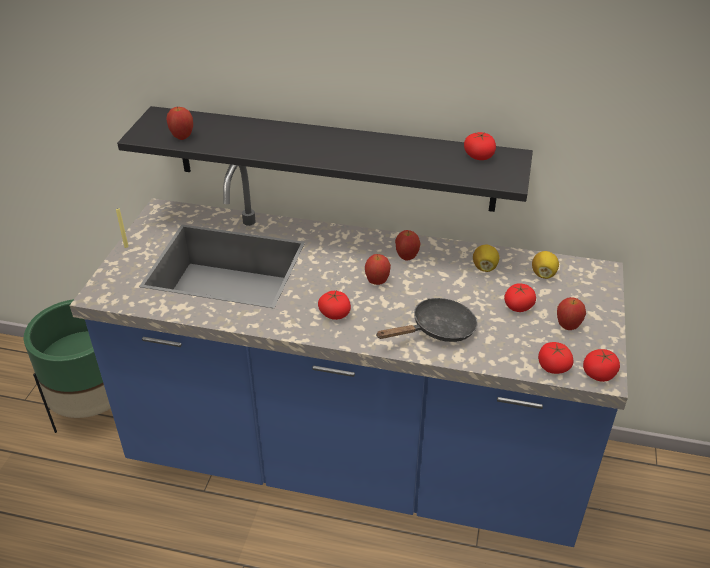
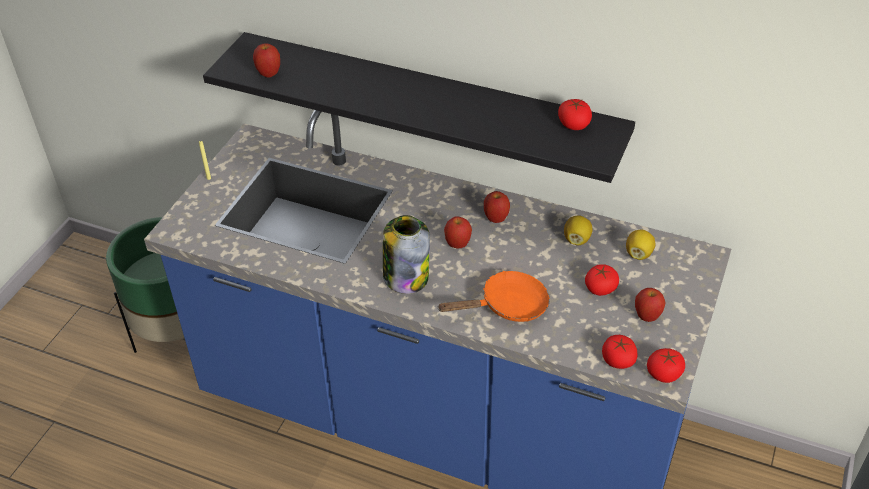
camera: 10 degrees right, 5 degrees up
tomato [318,291,351,320] -> jar [383,215,430,294]
black frying pan [376,298,478,342] -> orange frying pan [437,271,550,322]

